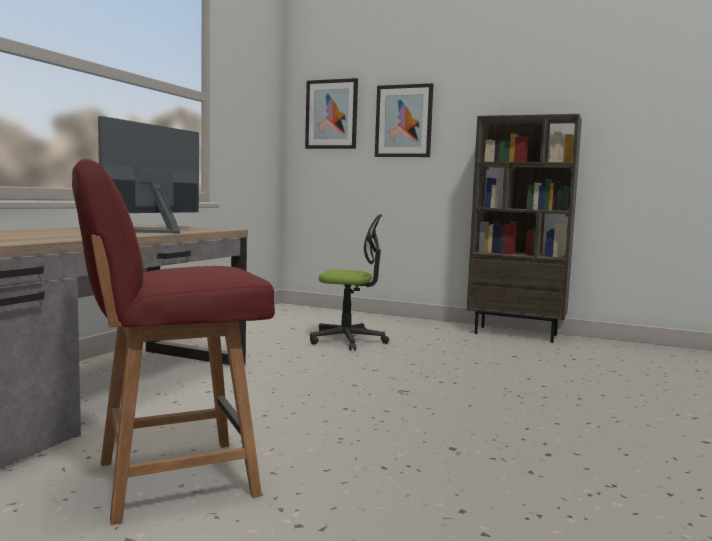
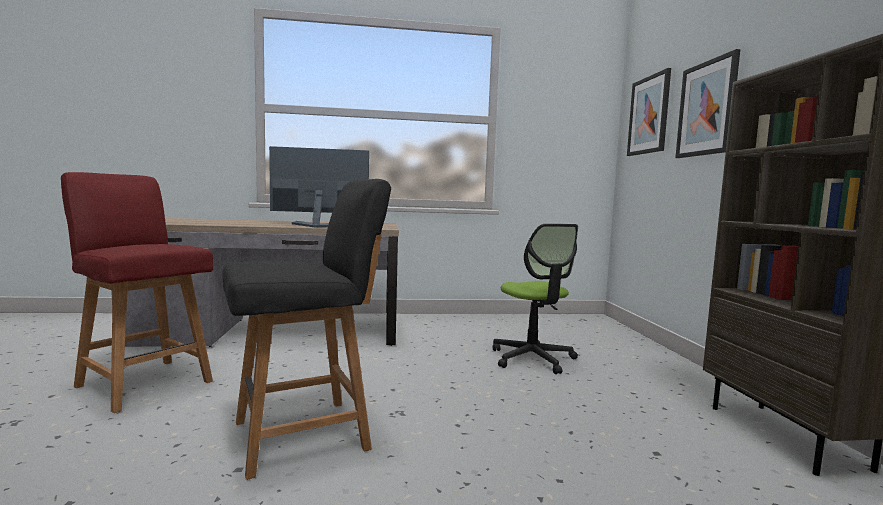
camera: 60 degrees right, 0 degrees up
none -> black chair [223,179,391,480]

